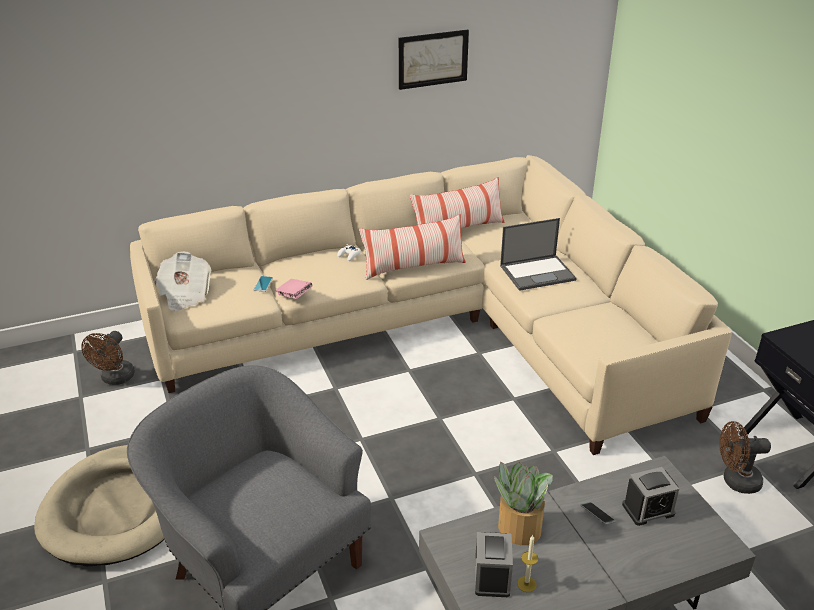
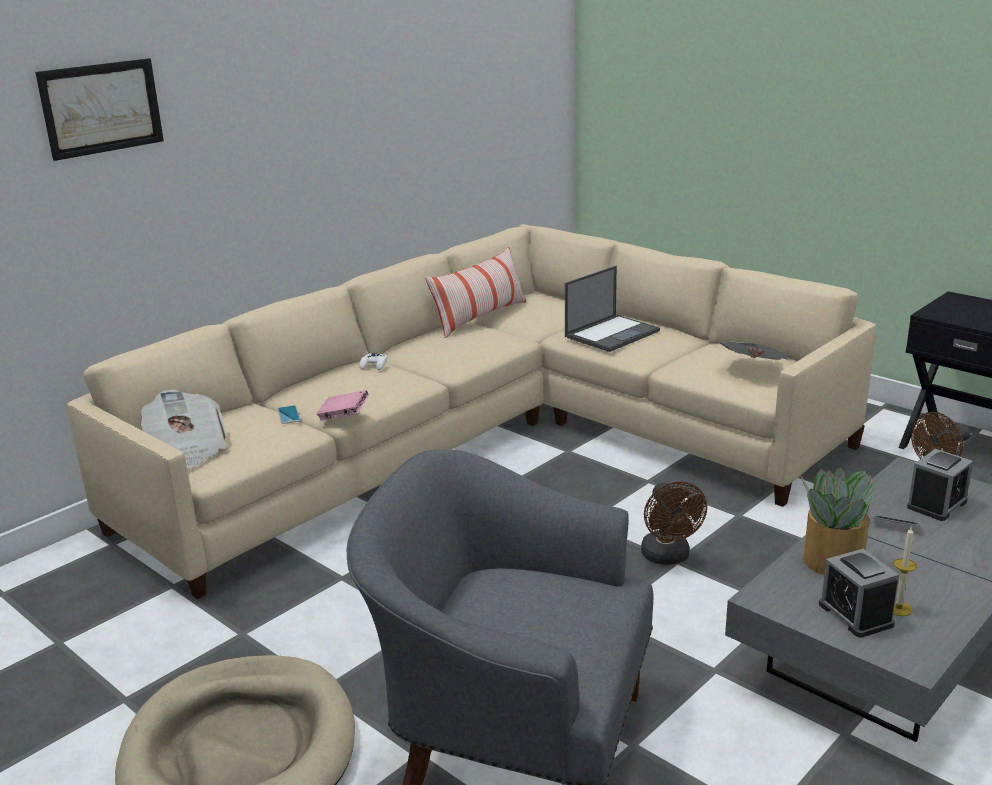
camera: 25 degrees left, 10 degrees down
brown fan [81,331,135,385] -> brown fan moved to [641,481,707,565]
pillow [359,214,466,280] -> none
picture [399,29,469,90] -> picture moved to [35,58,164,161]
none -> newspaper [717,342,791,360]

